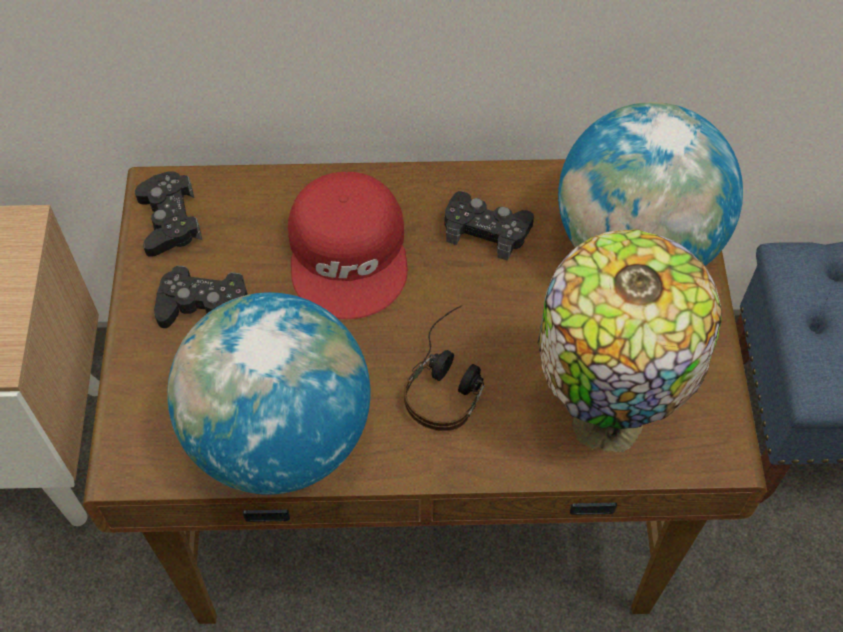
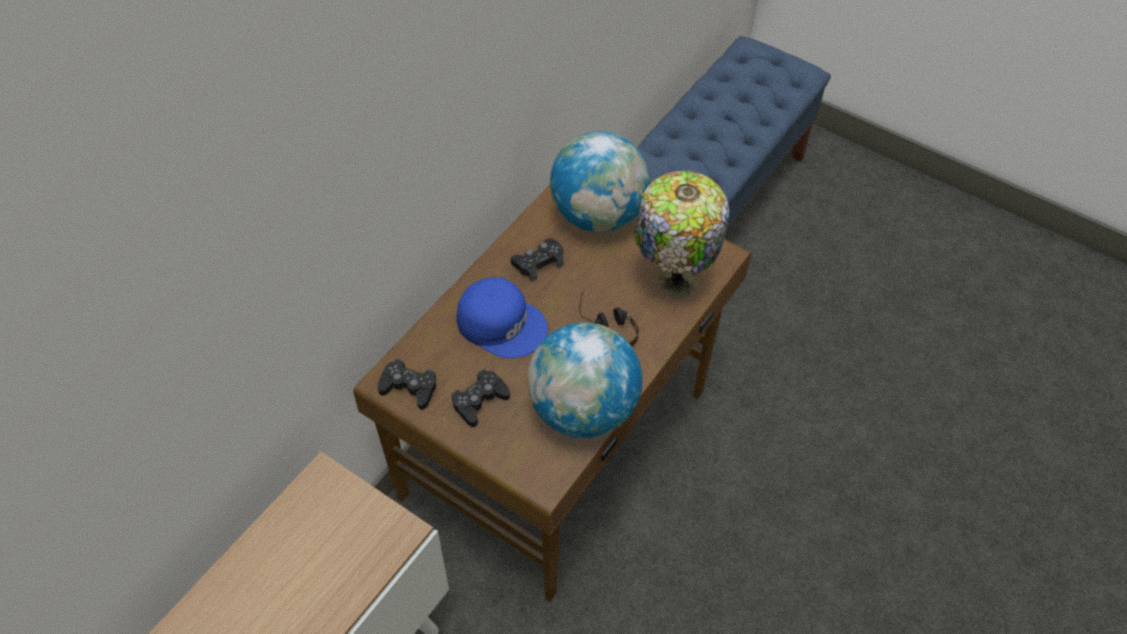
camera: 55 degrees left, 5 degrees down
red cap [288,172,408,319] -> blue cap [457,277,548,358]

